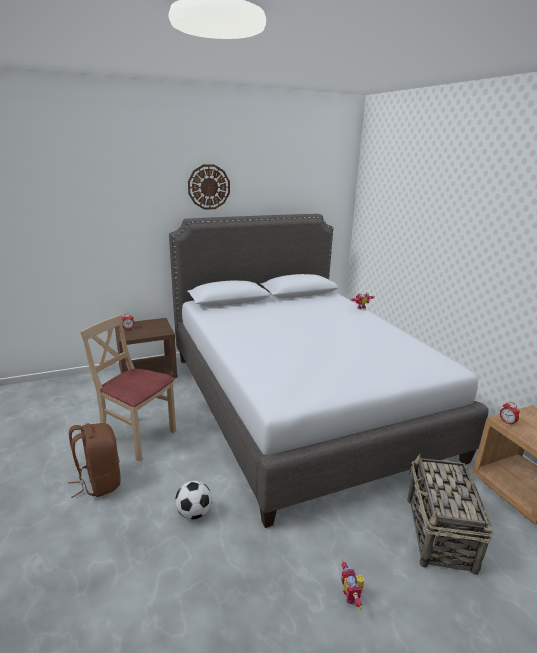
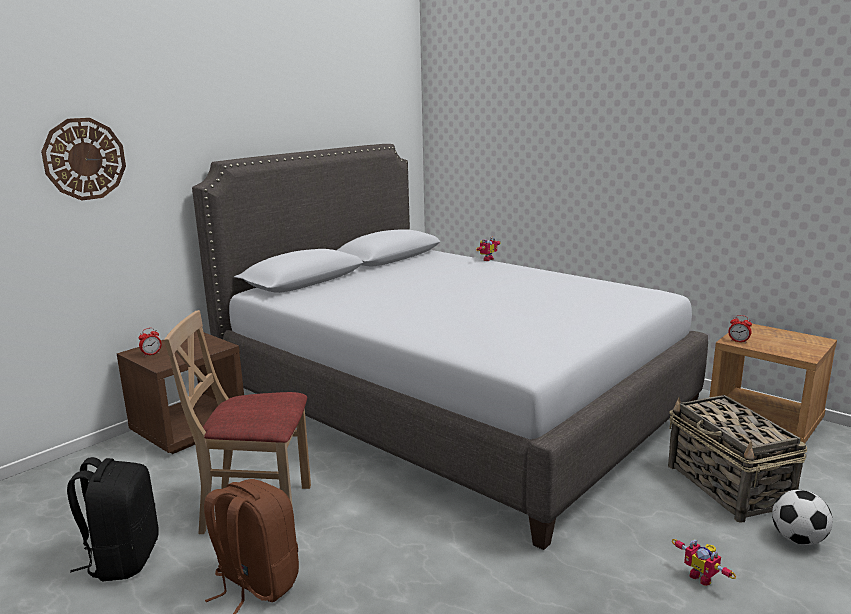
camera: 25 degrees left, 5 degrees down
football [175,481,212,520] -> football moved to [772,490,833,545]
wall clock [188,165,230,210] -> wall clock moved to [41,118,126,200]
none -> black backpack [67,457,159,581]

